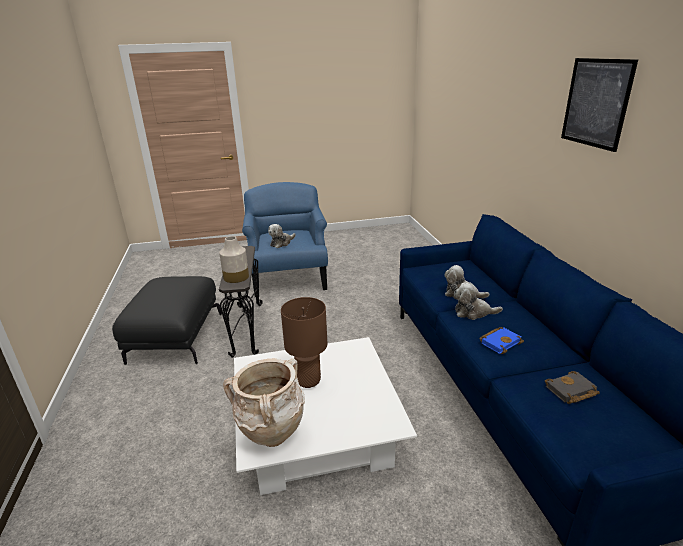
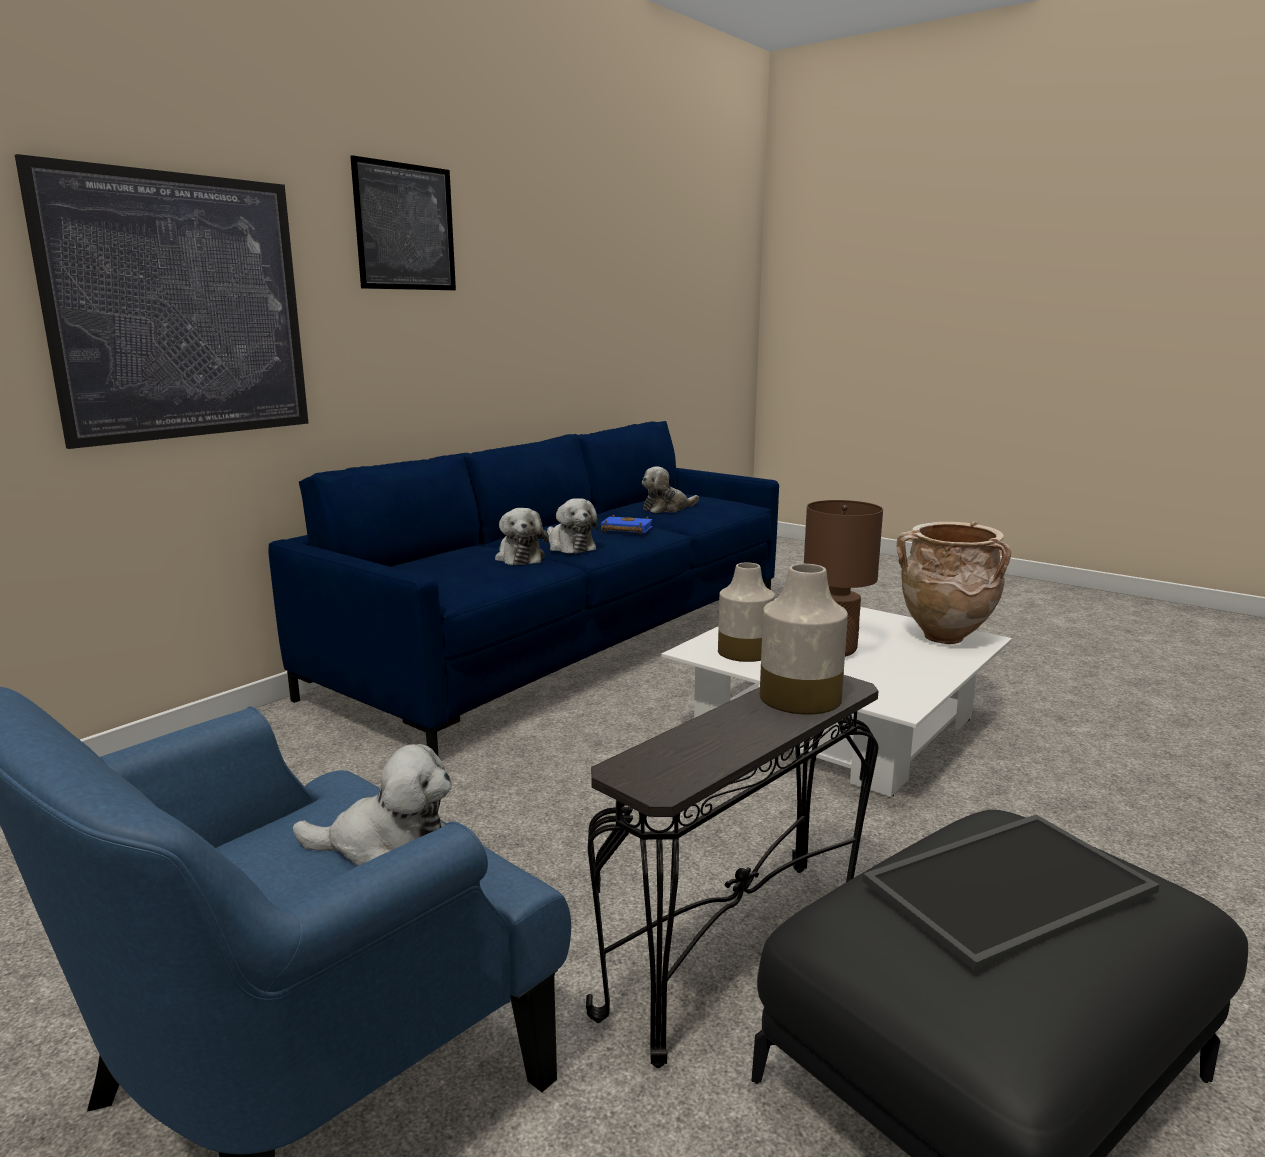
camera: 130 degrees left, 10 degrees down
black book [545,371,600,404] -> plush toy [642,466,699,513]
none -> picture [15,154,309,449]
none -> beige vase [718,563,775,662]
none -> tray [863,815,1160,971]

